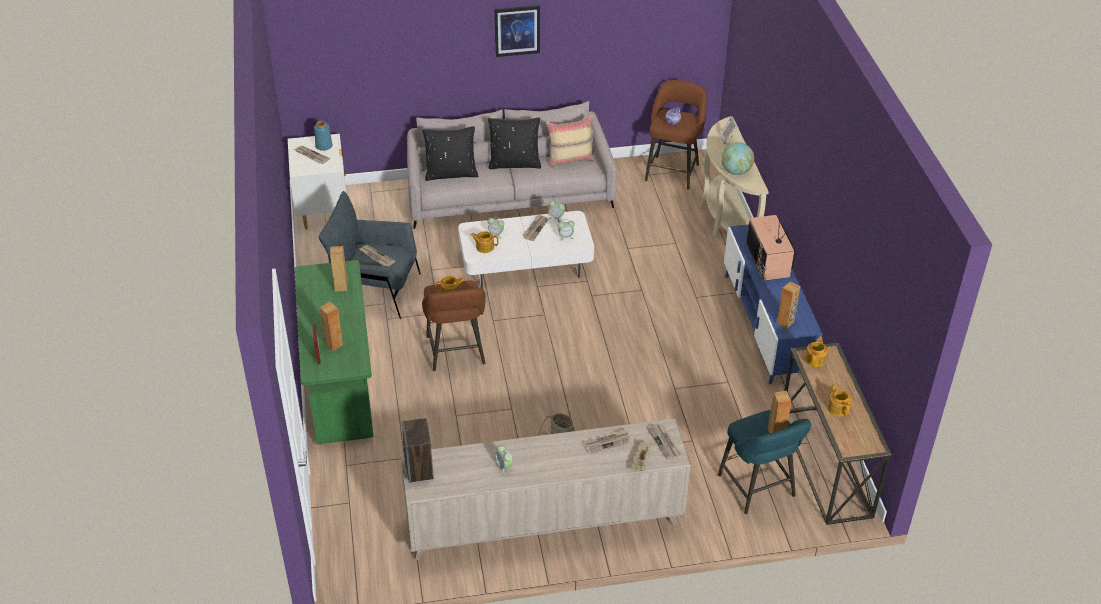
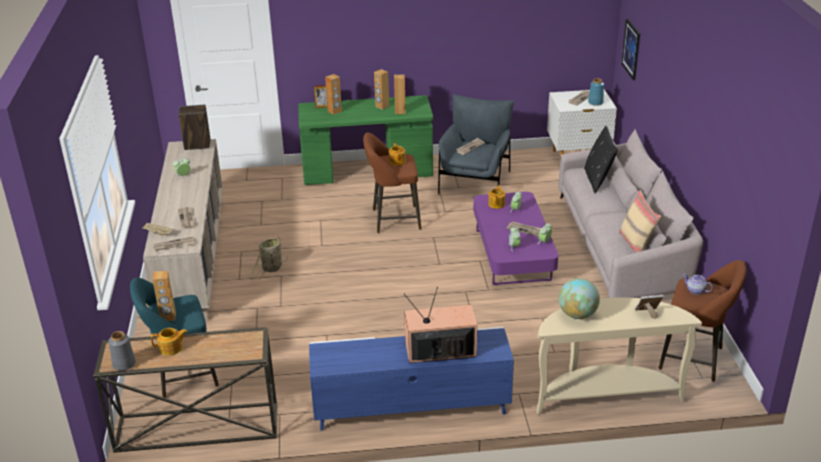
camera: 95 degrees right, 10 degrees down
white coffee table [458,211,594,288] -> purple coffee table [473,192,558,285]
black pillow [488,118,541,169] -> none
picture [494,5,540,57] -> picture moved to [621,18,640,80]
brown speaker [777,282,800,329] -> brown speaker moved to [374,69,390,110]
teapot [805,337,828,367] -> none
none -> grey vase [109,331,136,371]

